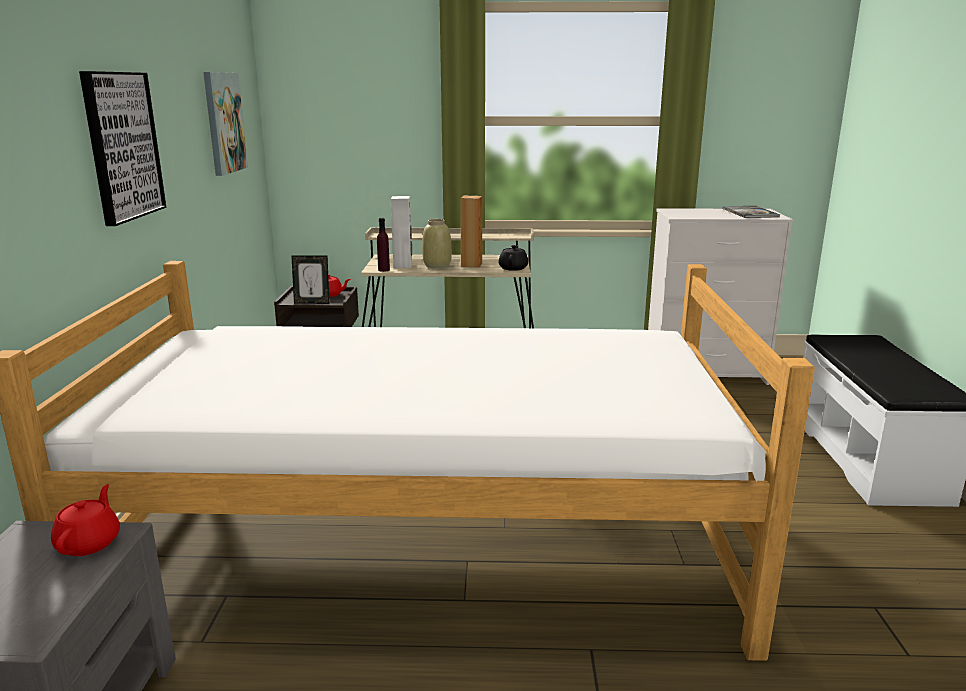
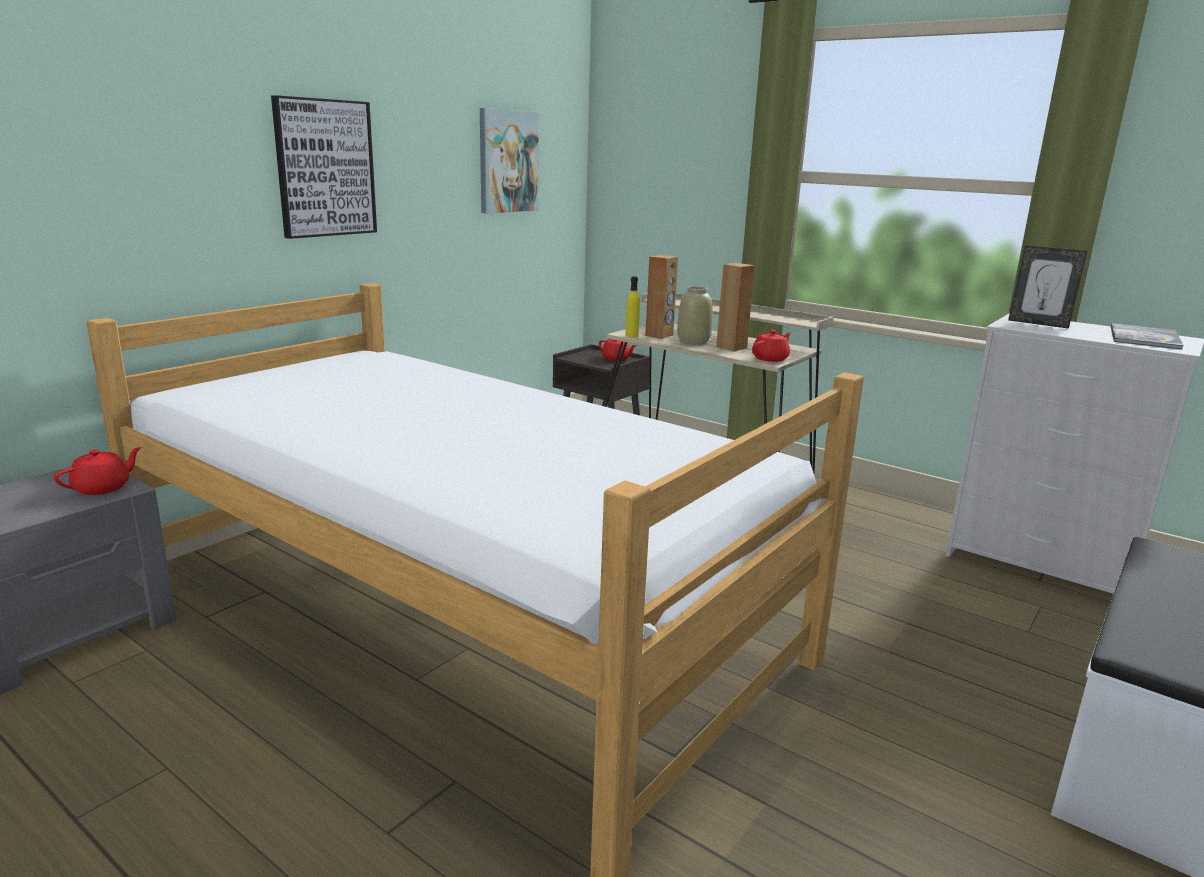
camera: 35 degrees right, 0 degrees up
picture frame [291,255,330,304] -> picture frame moved to [1008,246,1087,329]
purple bottle [377,218,390,272] -> yellow bottle [625,276,640,338]
white speaker [391,196,412,268] -> brown speaker [645,255,678,339]
black teapot [498,245,528,271] -> red teapot [752,330,791,362]

